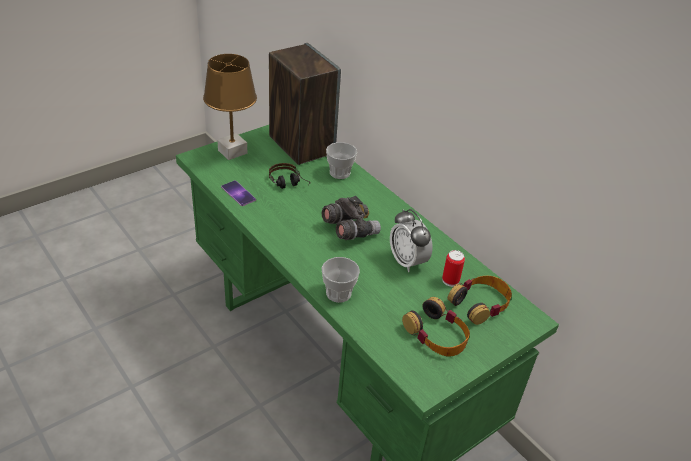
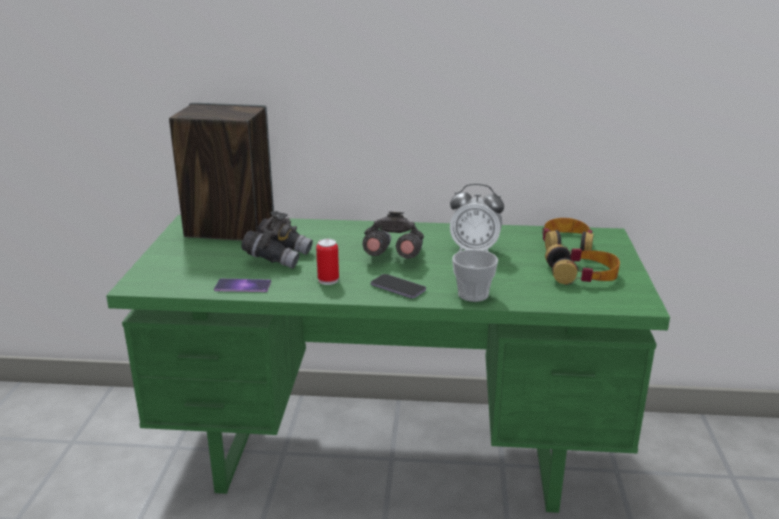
camera: 45 degrees left, 15 degrees down
brown table lamp [203,54,257,160] -> none
headphones [269,163,311,189] -> grey binoculars [241,211,313,269]
cup [326,142,357,179] -> none
can [442,250,465,287] -> can moved to [316,239,339,285]
none -> phone [371,274,426,298]

